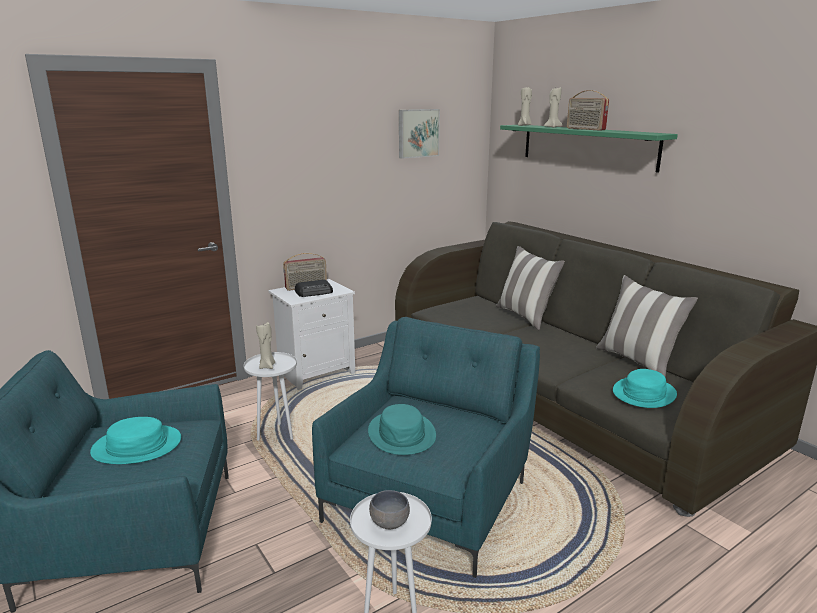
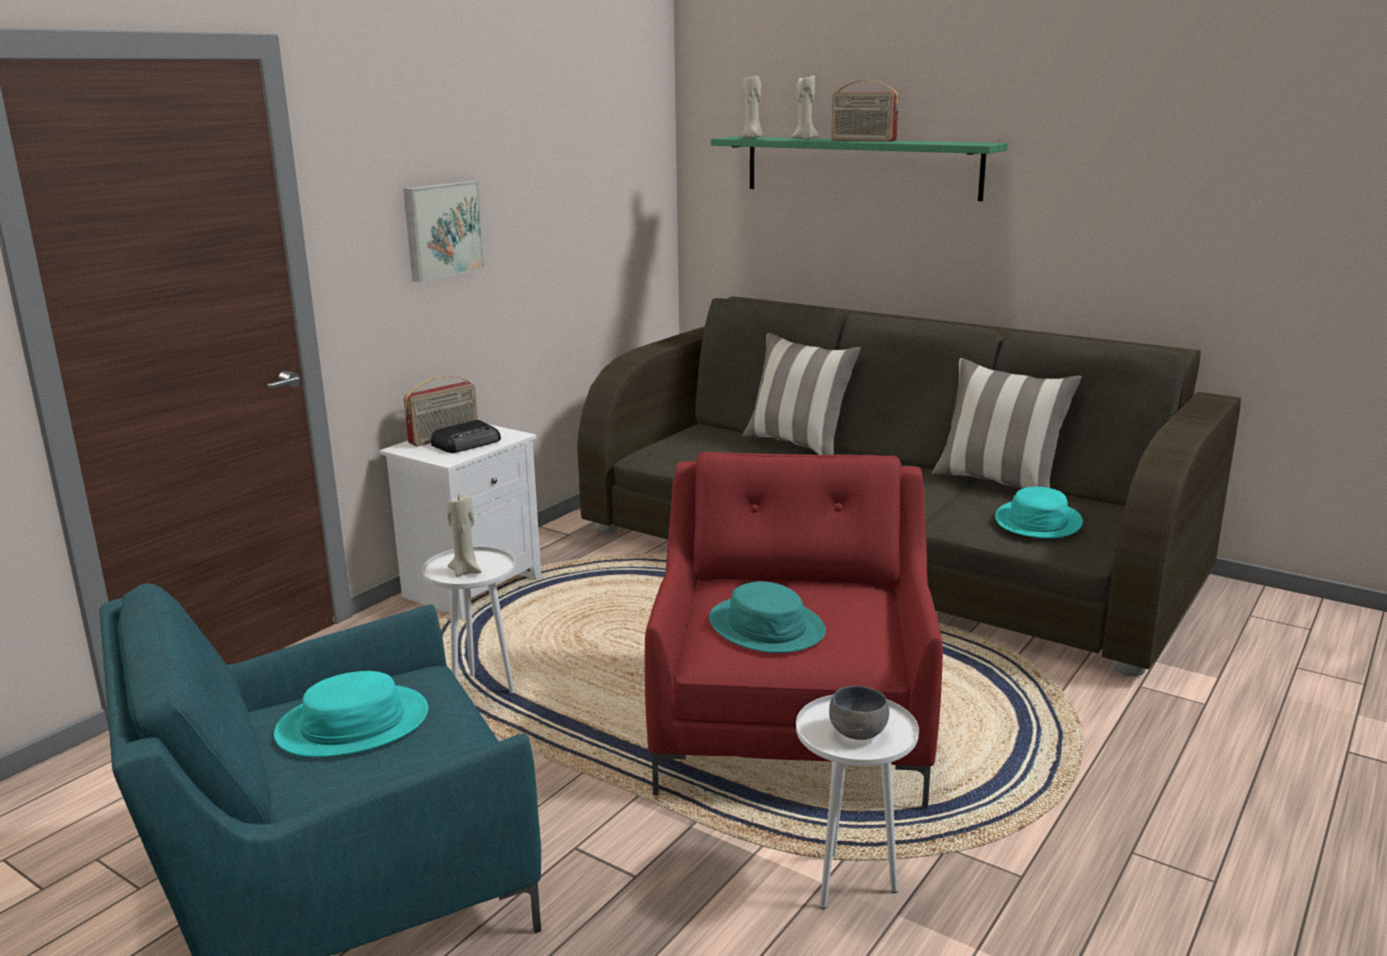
camera: 20 degrees left, 0 degrees up
turquoise armchair [312,317,540,578] -> red armchair [645,451,943,810]
picture [399,109,440,159] -> picture moved to [404,181,485,282]

